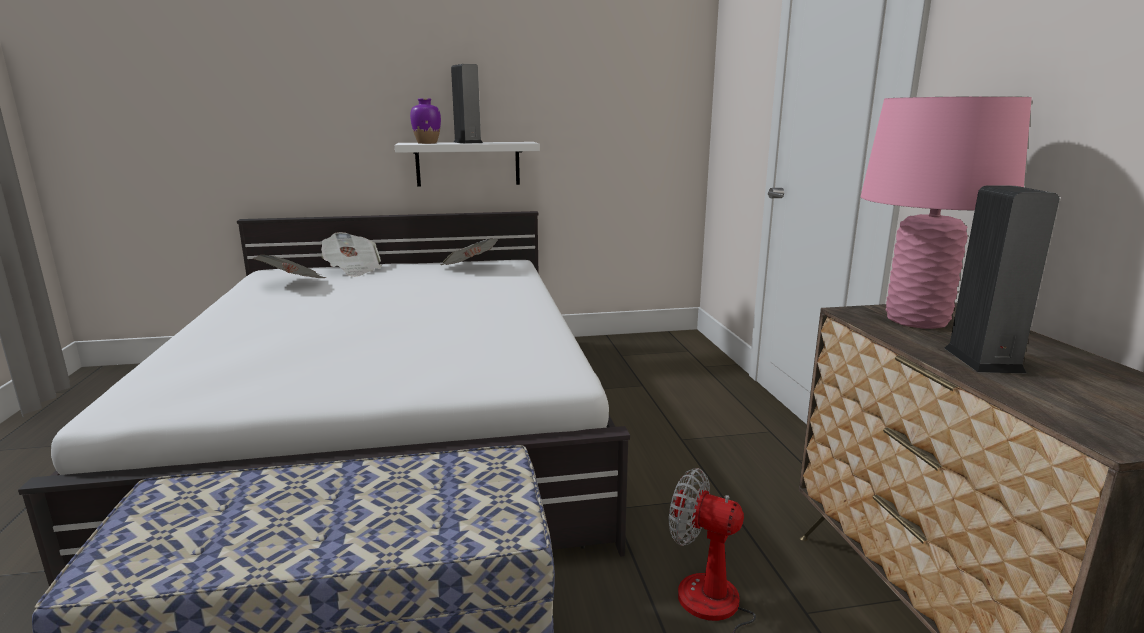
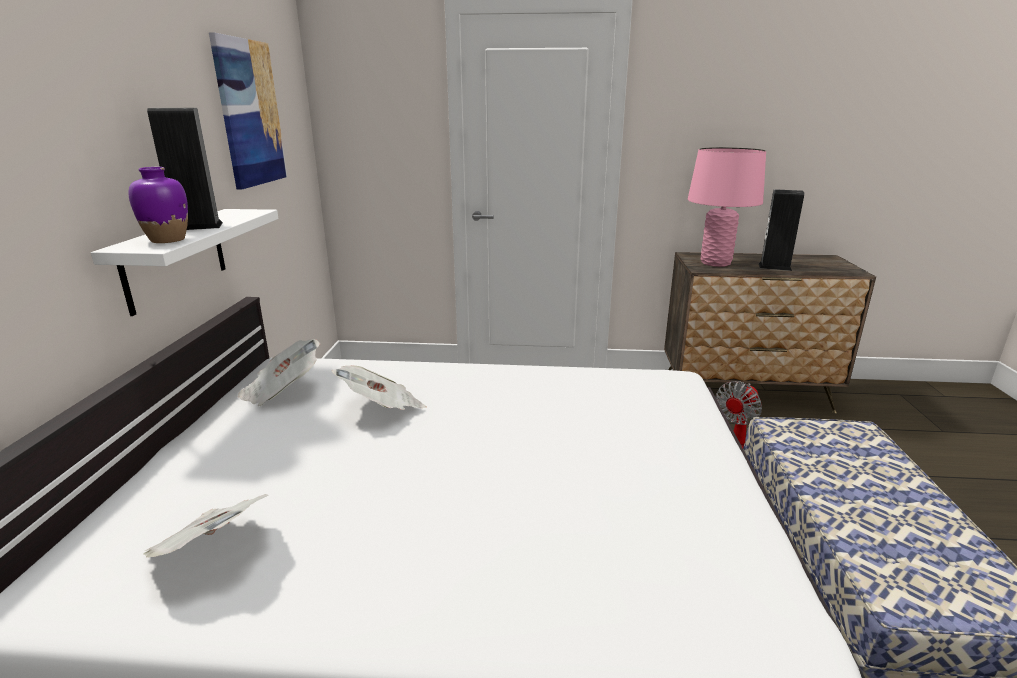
camera: 75 degrees left, 5 degrees up
newspaper [321,232,381,277] -> newspaper moved to [331,366,427,410]
none -> picture [209,32,287,190]

